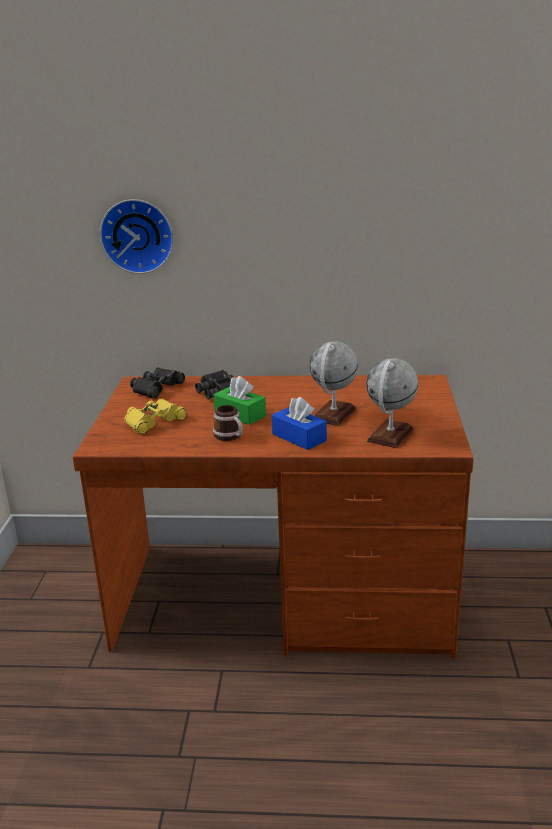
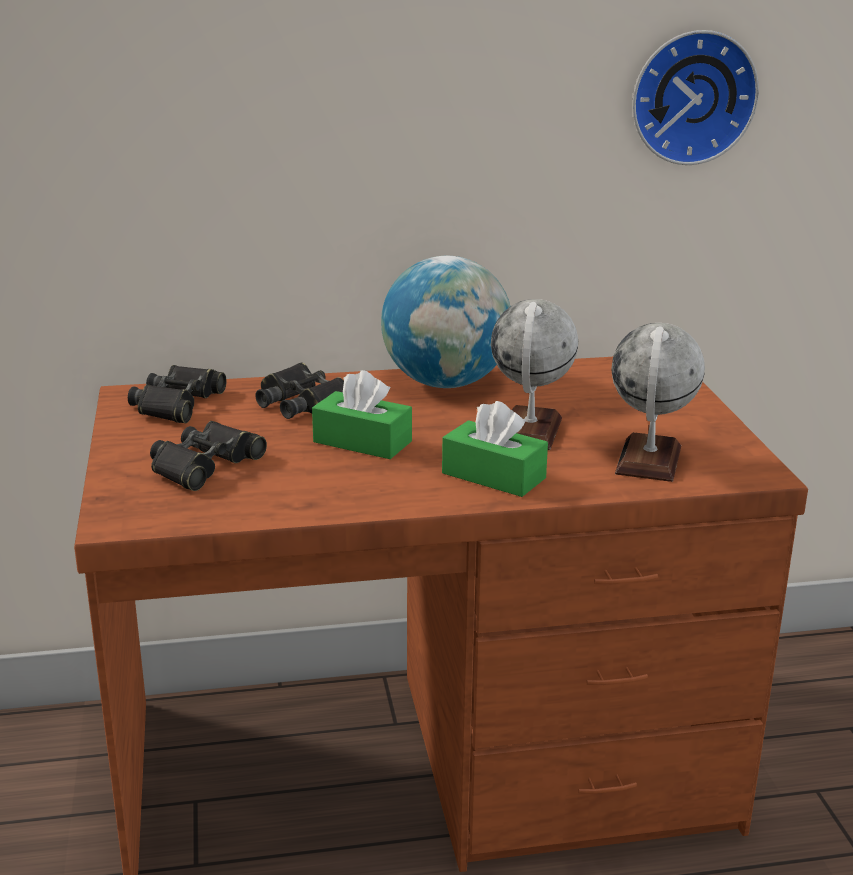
camera: 15 degrees left, 0 degrees up
wall clock [100,199,173,274] -> wall clock moved to [632,30,759,165]
yellow binoculars [124,398,187,434] -> black binoculars [150,421,267,491]
mug [213,405,243,441] -> none
blue tissue box [272,397,327,450] -> green tissue box [442,401,548,497]
none -> globe [381,256,511,388]

